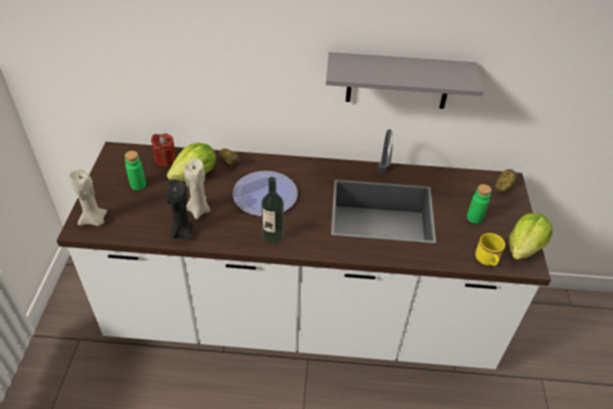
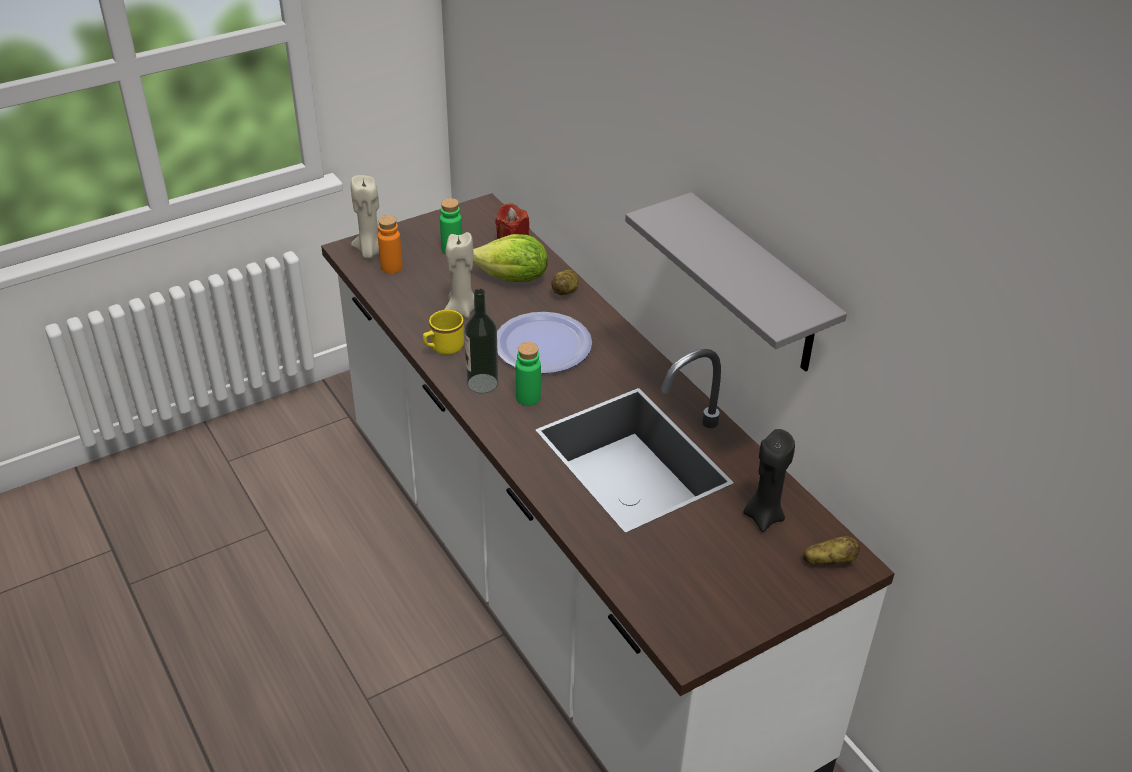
camera: 55 degrees right, 5 degrees down
black candle [166,180,194,240] -> black candle moved to [743,429,795,532]
green bottle [467,184,491,224] -> green bottle moved to [516,342,541,406]
yellow mug [475,233,505,266] -> yellow mug moved to [423,310,464,355]
lettuce [509,213,553,259] -> none
none -> orange bottle [378,215,403,273]

